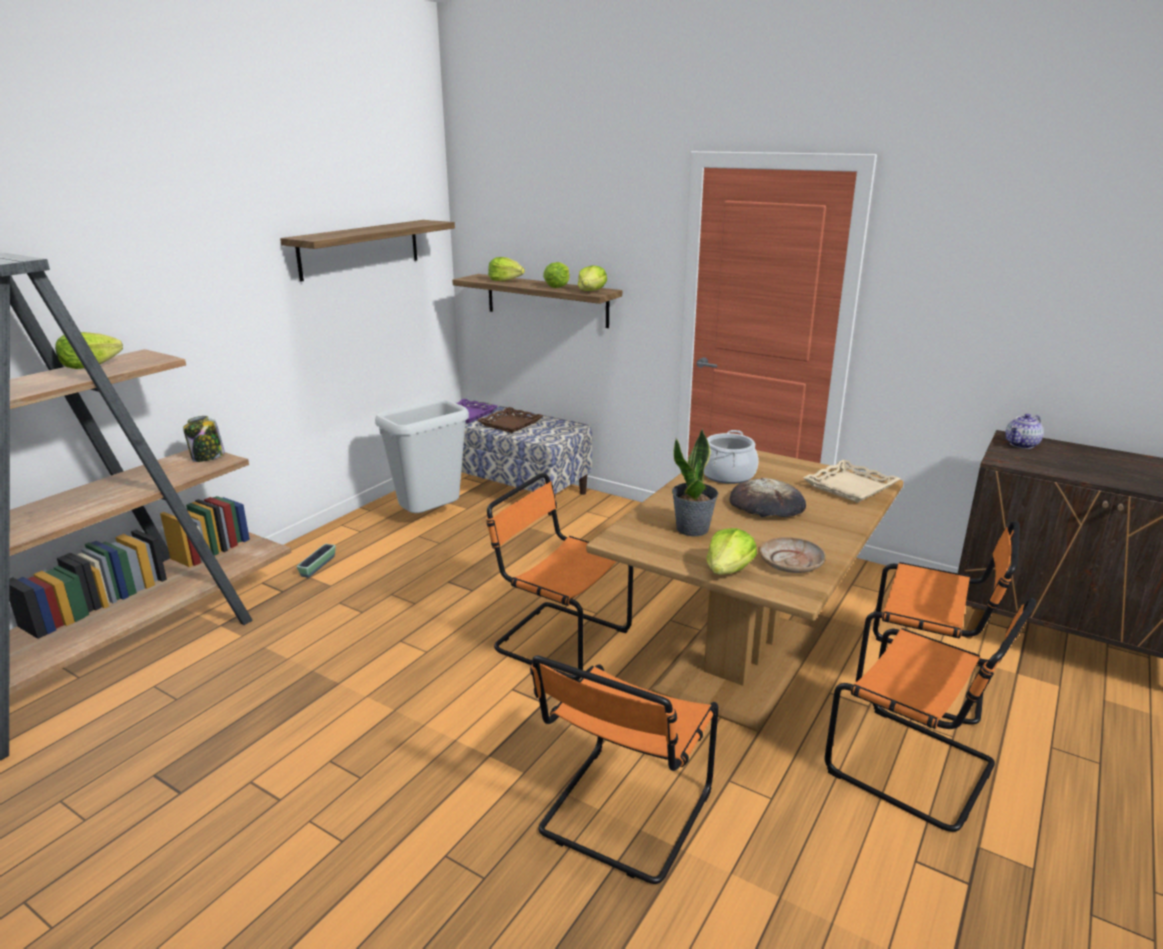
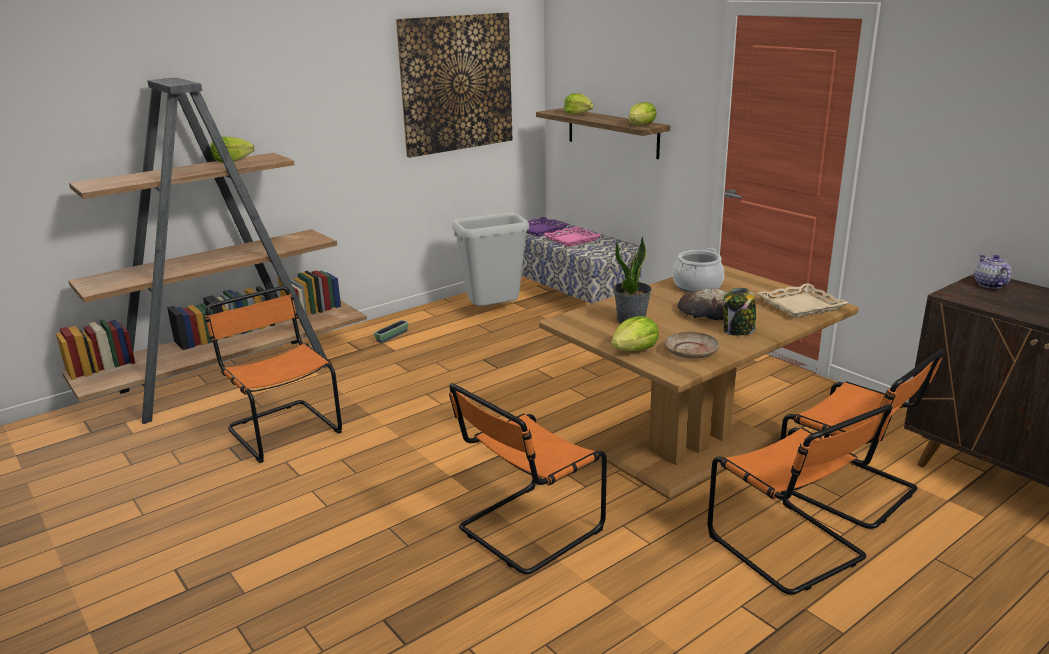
camera: 20 degrees right, 0 degrees up
jar [183,416,225,462] -> jar moved to [723,288,756,336]
shelf [280,220,455,282] -> picture [396,13,512,158]
brown tray [477,407,543,433] -> pink tray [544,226,601,247]
orange chair [486,473,633,682] -> orange chair moved to [205,286,342,463]
lettuce [543,262,569,288] -> none
teapot [1005,414,1044,449] -> teapot turned 105 degrees clockwise [974,255,1012,289]

